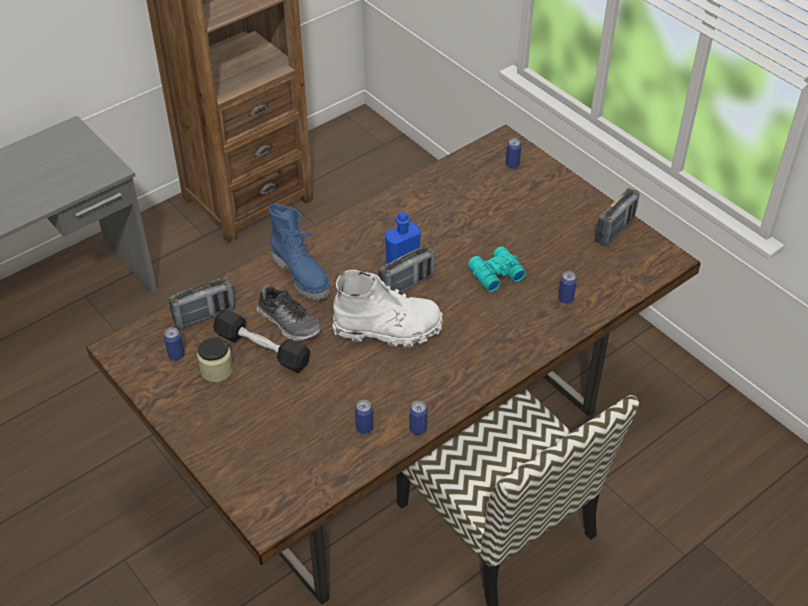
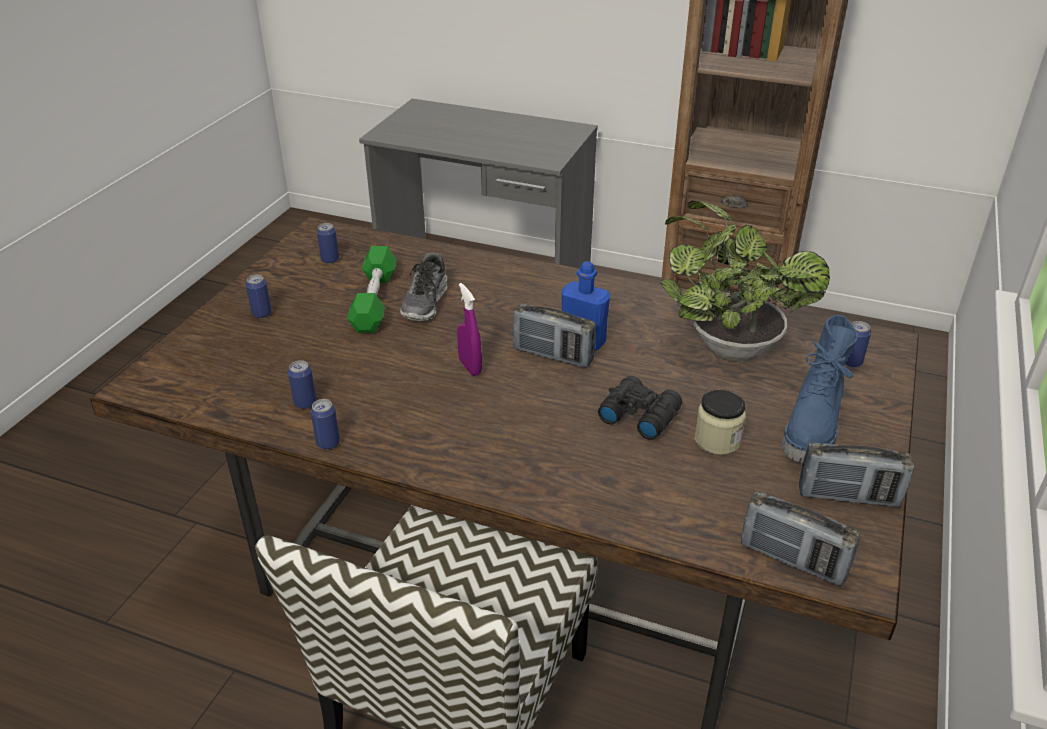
camera: 60 degrees right, 10 degrees down
radio [169,277,235,329] -> radio moved to [741,491,861,586]
jar [197,337,233,382] -> jar moved to [694,390,746,455]
black dumbbell [213,309,310,373] -> green dumbbell [347,246,397,333]
blue boot [268,203,330,300] -> blue boot moved to [782,315,858,463]
white boot [332,270,443,348] -> purple spray bottle [457,283,482,376]
turquoise binoculars [468,246,526,292] -> black binoculars [598,376,682,440]
can [558,271,577,304] -> can moved to [246,275,272,318]
none -> potted plant [660,200,830,362]

